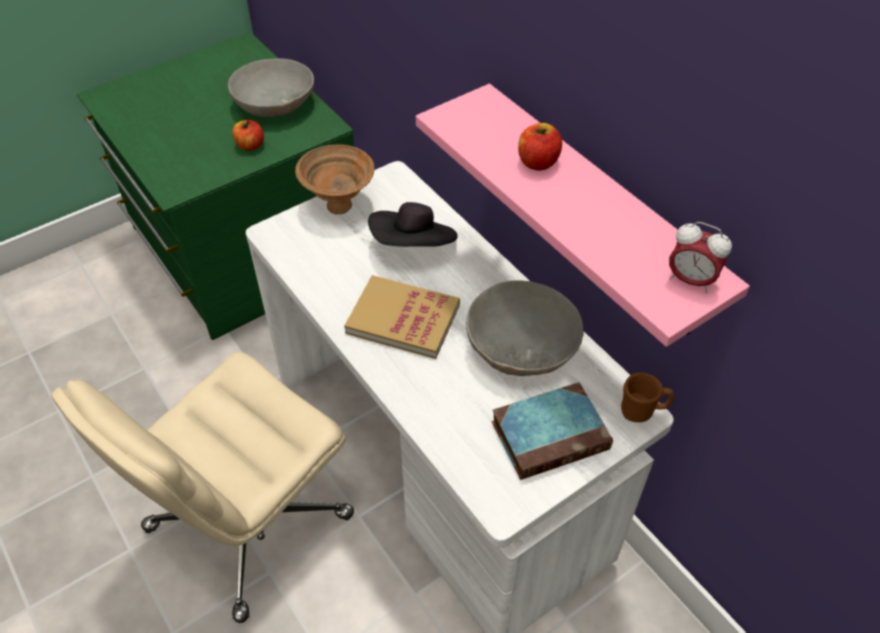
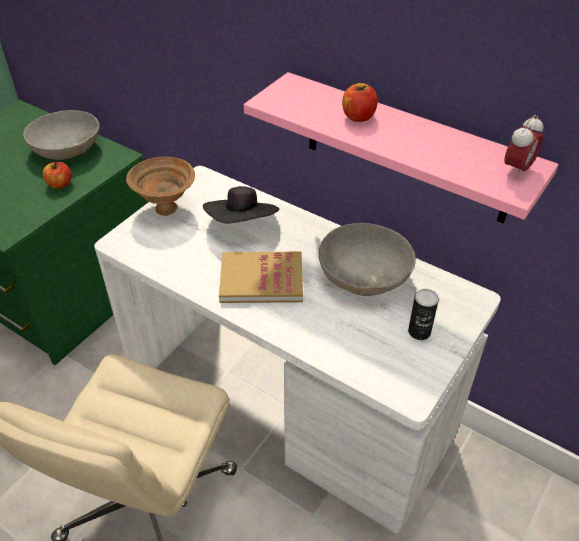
camera: 20 degrees left, 5 degrees down
book [491,382,613,480] -> can [408,289,439,340]
brown mug [621,373,674,422] -> none
alarm clock [669,222,732,293] -> alarm clock turned 60 degrees counterclockwise [504,115,543,179]

